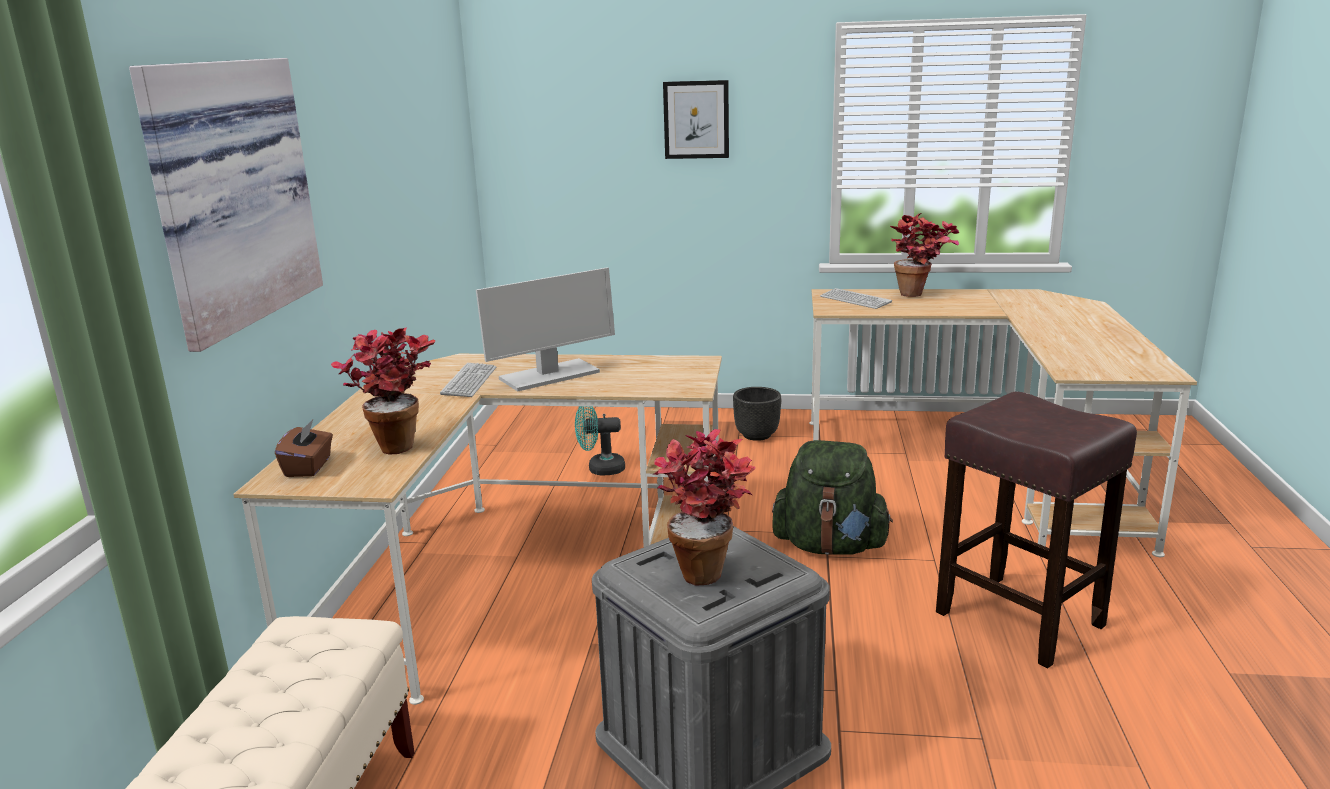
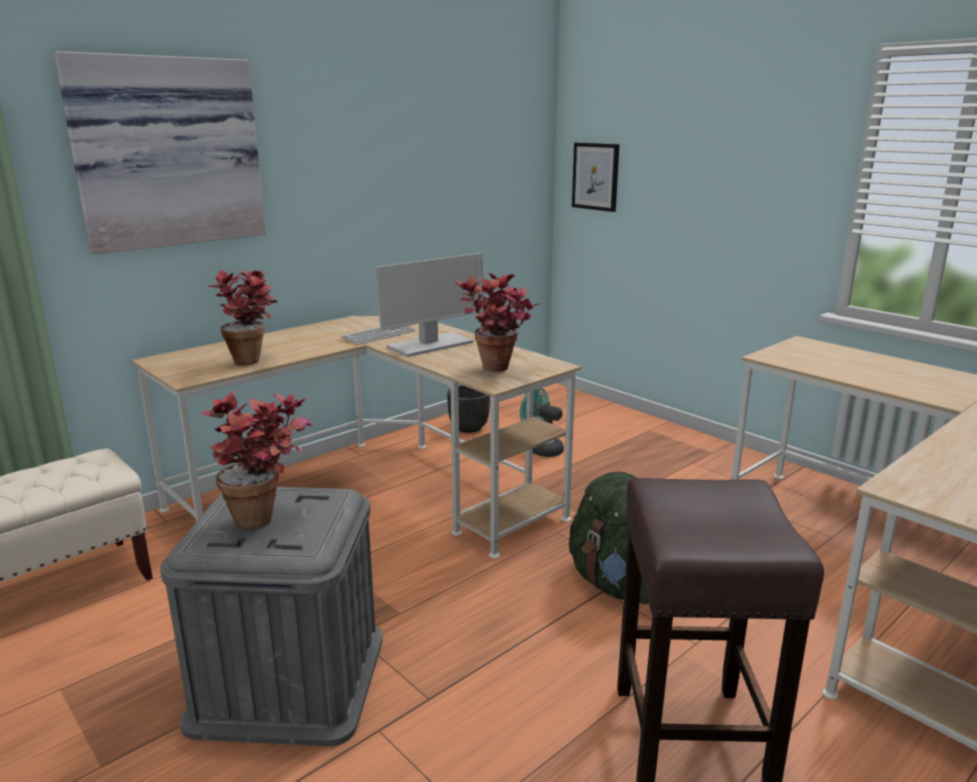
camera: 40 degrees right, 0 degrees up
brown tissue box [275,420,333,477] -> none
monitor [476,267,615,392] -> monitor turned 45 degrees counterclockwise [375,253,485,357]
picture [663,80,729,159] -> picture moved to [572,143,619,212]
black planter [733,387,781,441] -> black planter moved to [447,385,490,433]
keyboard [820,288,892,309] -> none
potted plant [890,213,959,297] -> potted plant moved to [455,272,538,372]

